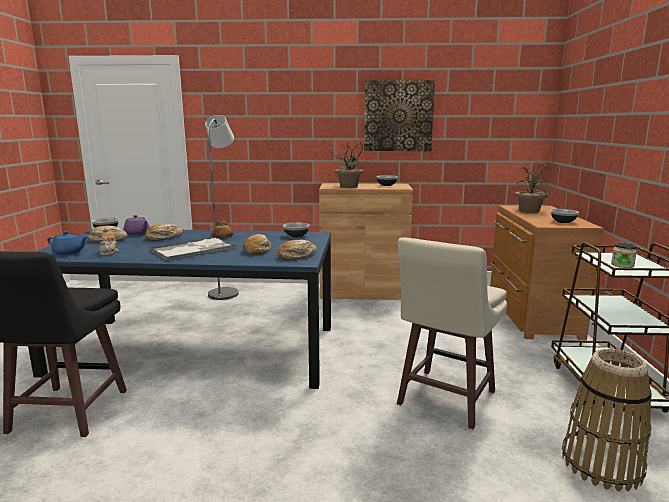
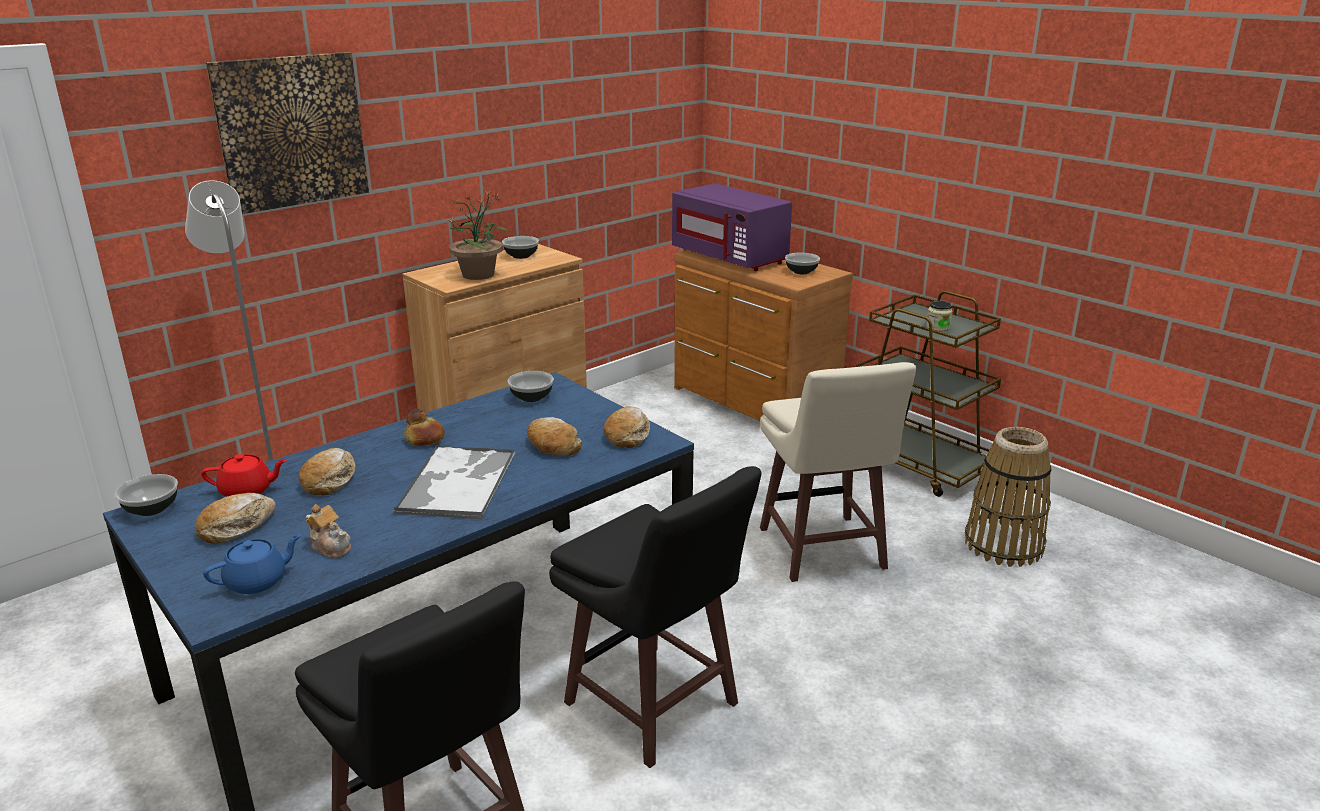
camera: 45 degrees left, 10 degrees up
purple teapot [124,215,149,235] -> red teapot [201,454,287,497]
picture [364,80,435,151] -> picture moved to [206,52,369,214]
potted plant [515,162,552,213] -> purple microwave [672,183,792,271]
none -> black stool [549,466,762,768]

